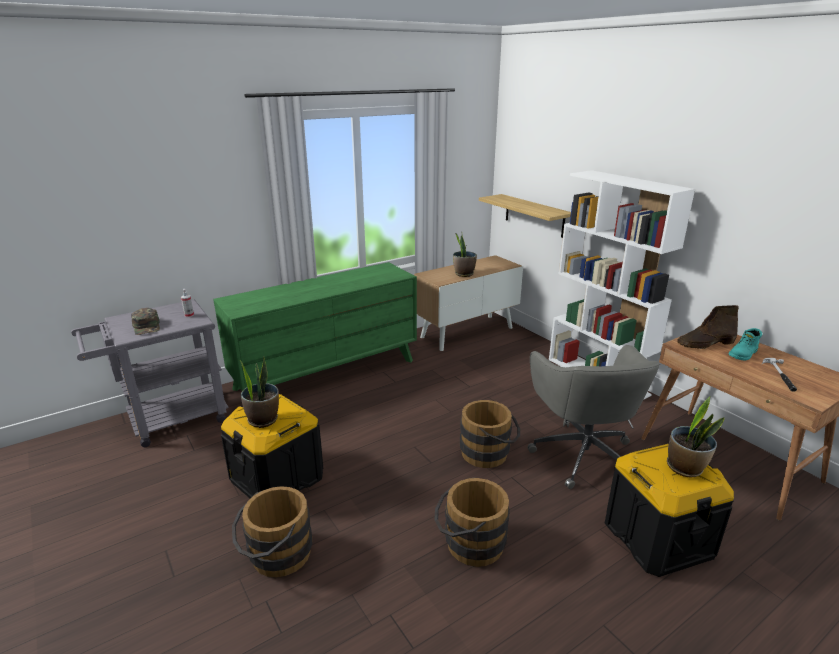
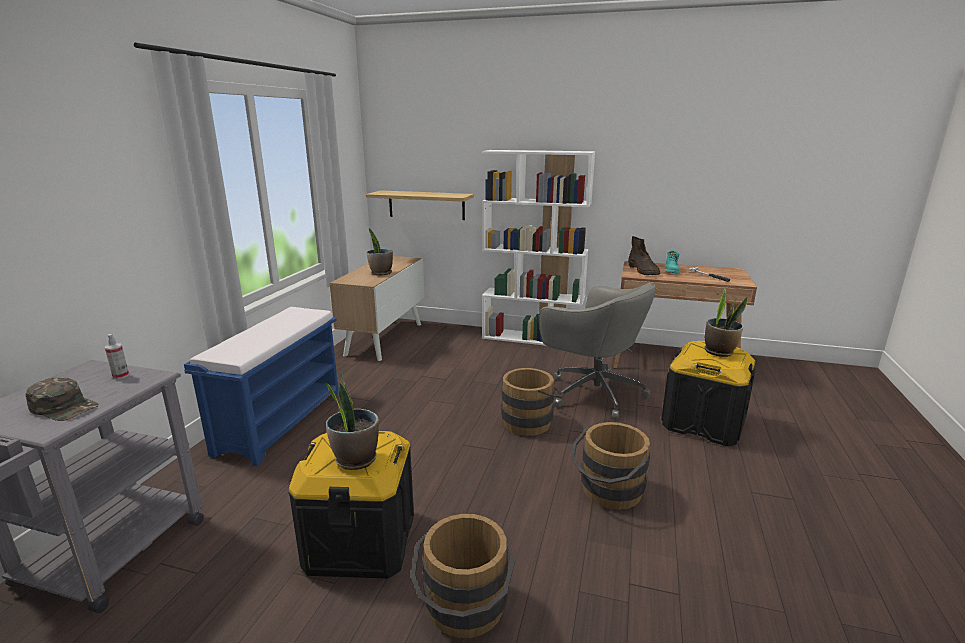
camera: 40 degrees left, 5 degrees down
green dresser [213,262,417,391] -> blue bench [184,307,339,466]
brown boot [677,305,739,349] -> brown boot turned 45 degrees counterclockwise [628,236,660,275]

